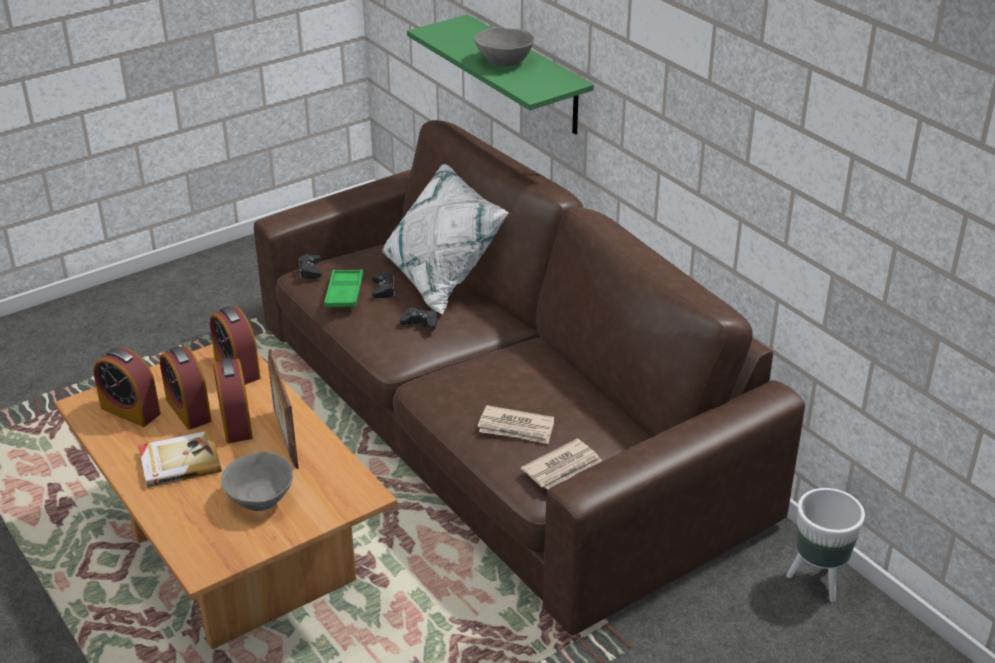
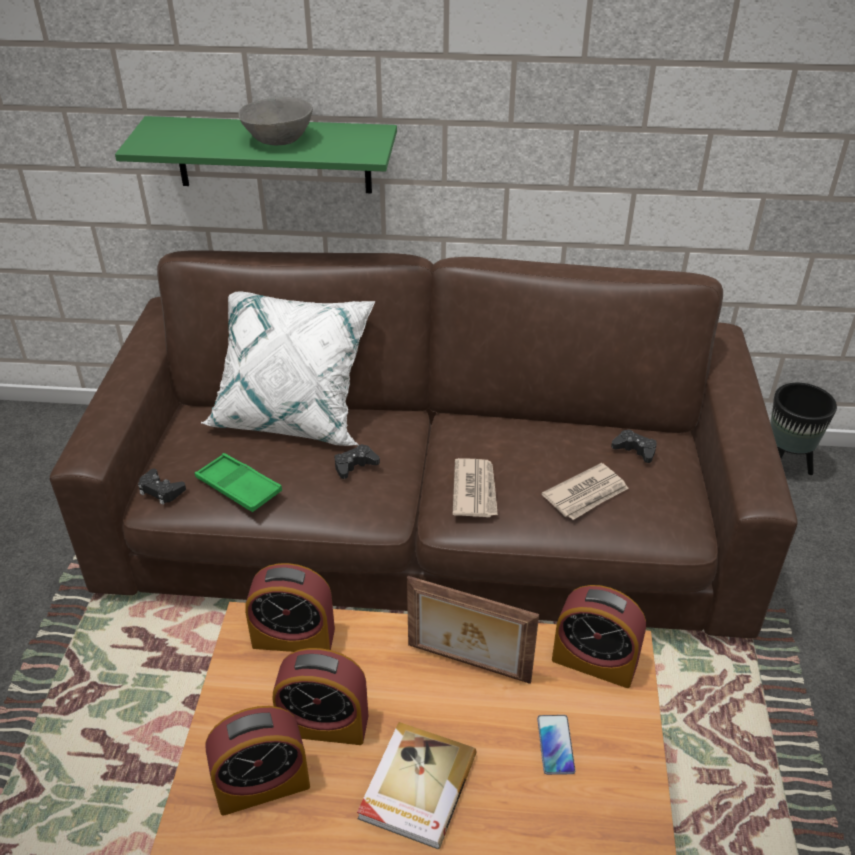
camera: 50 degrees left, 5 degrees up
alarm clock [213,358,253,443] -> alarm clock moved to [552,585,646,688]
grey bowl [221,452,293,511] -> phone [537,715,576,775]
black game controller [372,272,395,298] -> black game controller moved to [611,429,657,463]
newspaper [521,439,602,489] -> newspaper moved to [453,458,498,517]
white planter [786,488,865,602] -> black planter [770,383,837,475]

